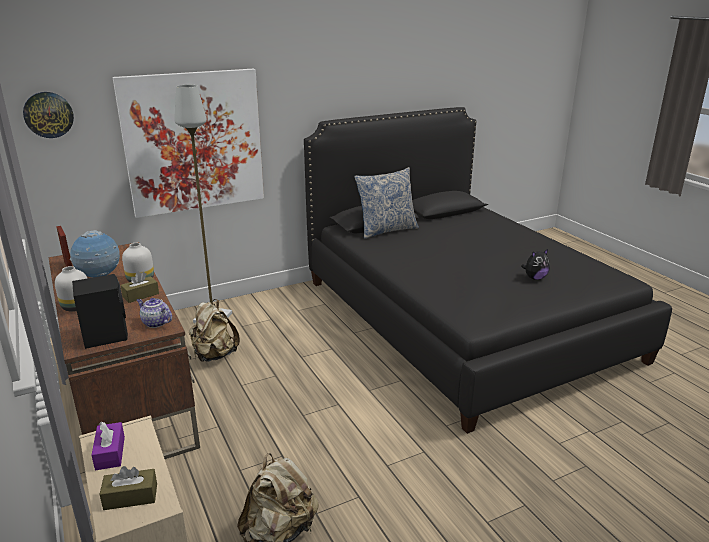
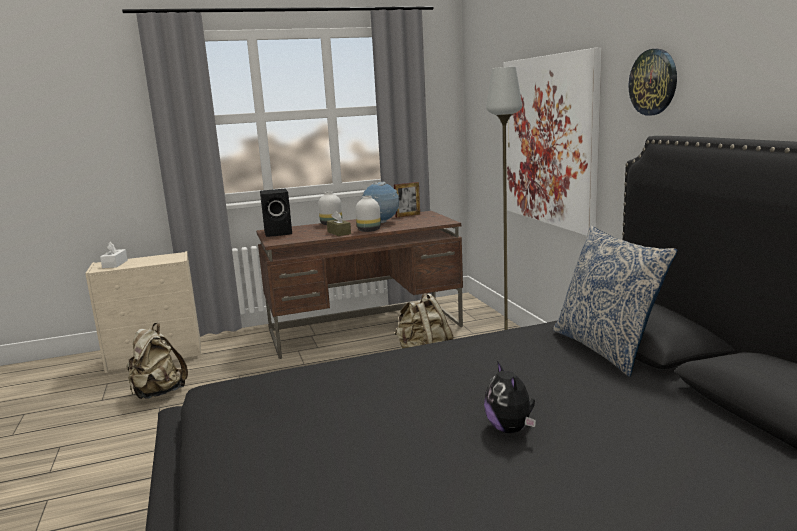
camera: 100 degrees right, 10 degrees down
wall clock [23,92,74,138] -> wall clock moved to [629,49,677,116]
purple tissue box [91,422,125,470] -> none
brown tissue box [99,466,157,510] -> white tissue box [100,242,128,268]
teapot [137,298,172,328] -> none
plush toy [521,249,550,280] -> plush toy moved to [484,361,536,433]

